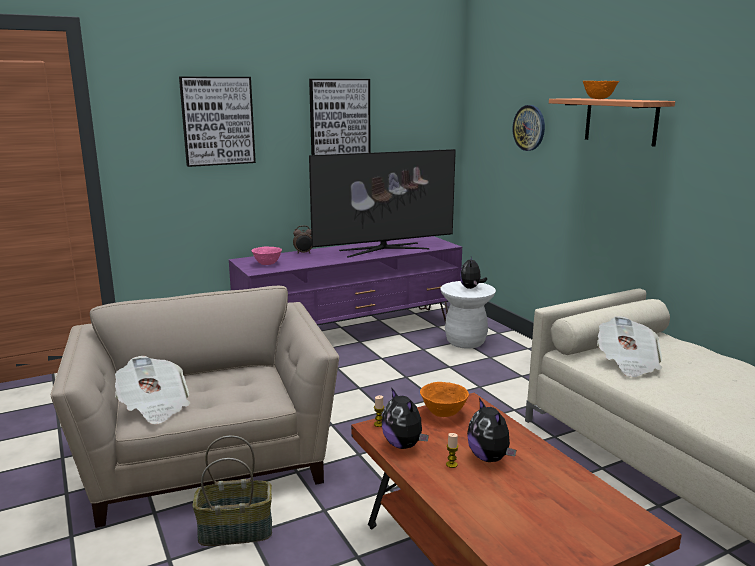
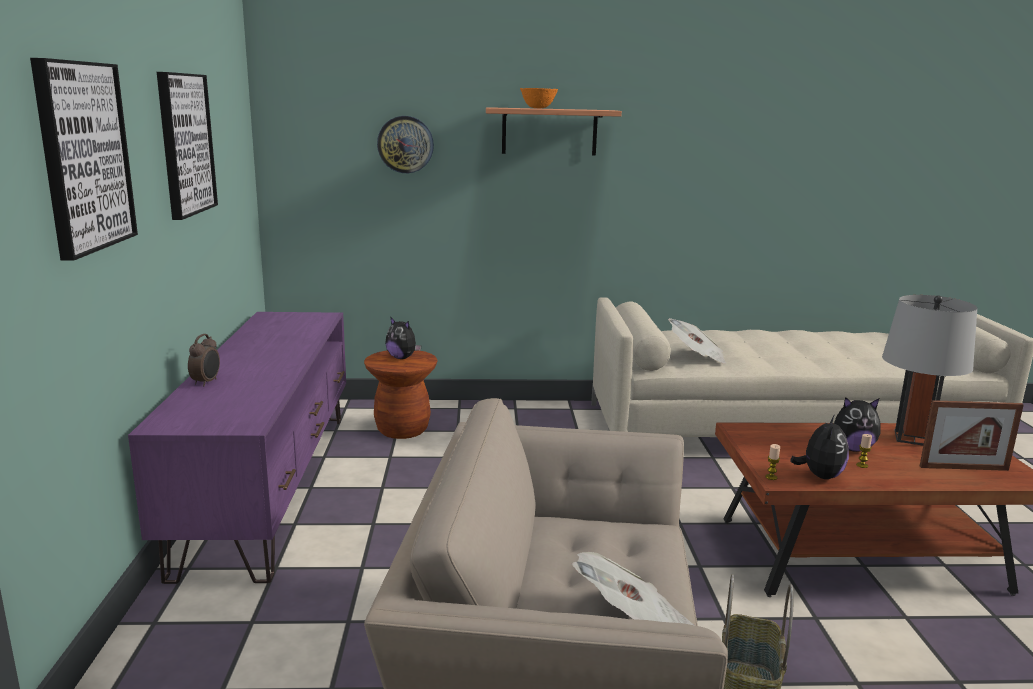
camera: 65 degrees left, 0 degrees up
pink bowl [252,247,282,265] -> none
television [309,149,456,258] -> none
plush toy [382,387,429,449] -> plush toy turned 60 degrees counterclockwise [790,416,849,479]
orange bowl [420,382,469,417] -> none
white stool [440,281,496,349] -> brown stool [364,350,438,439]
none -> grey table lamp [882,295,977,446]
none -> picture frame [920,400,1024,471]

